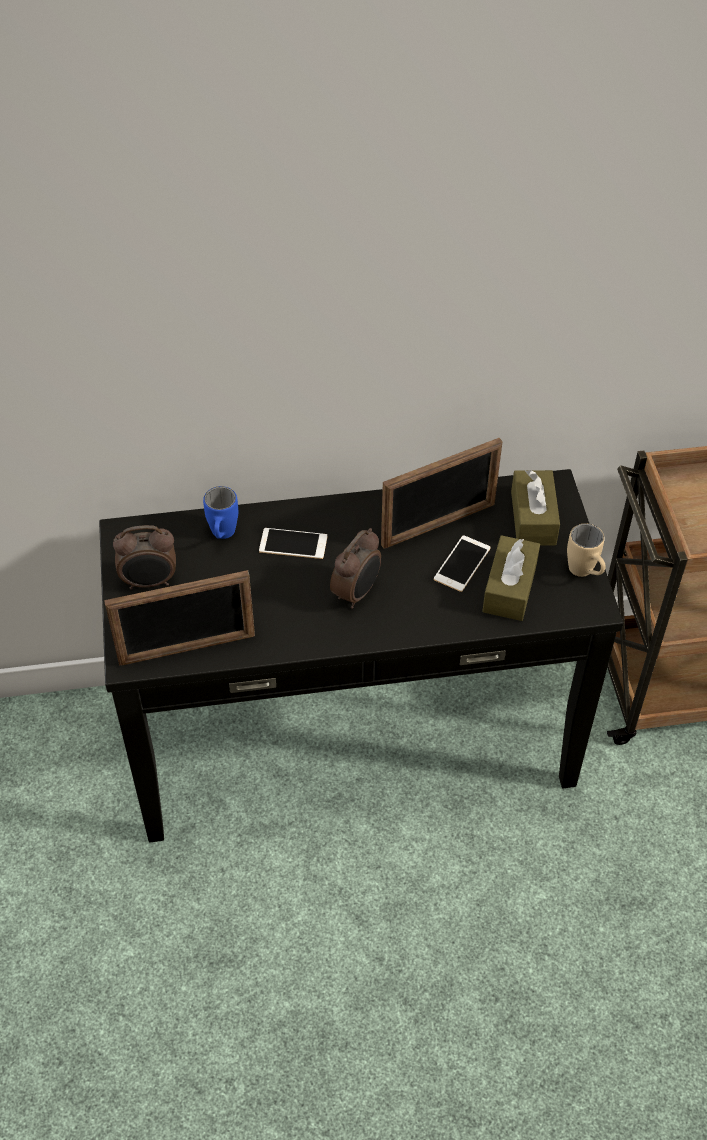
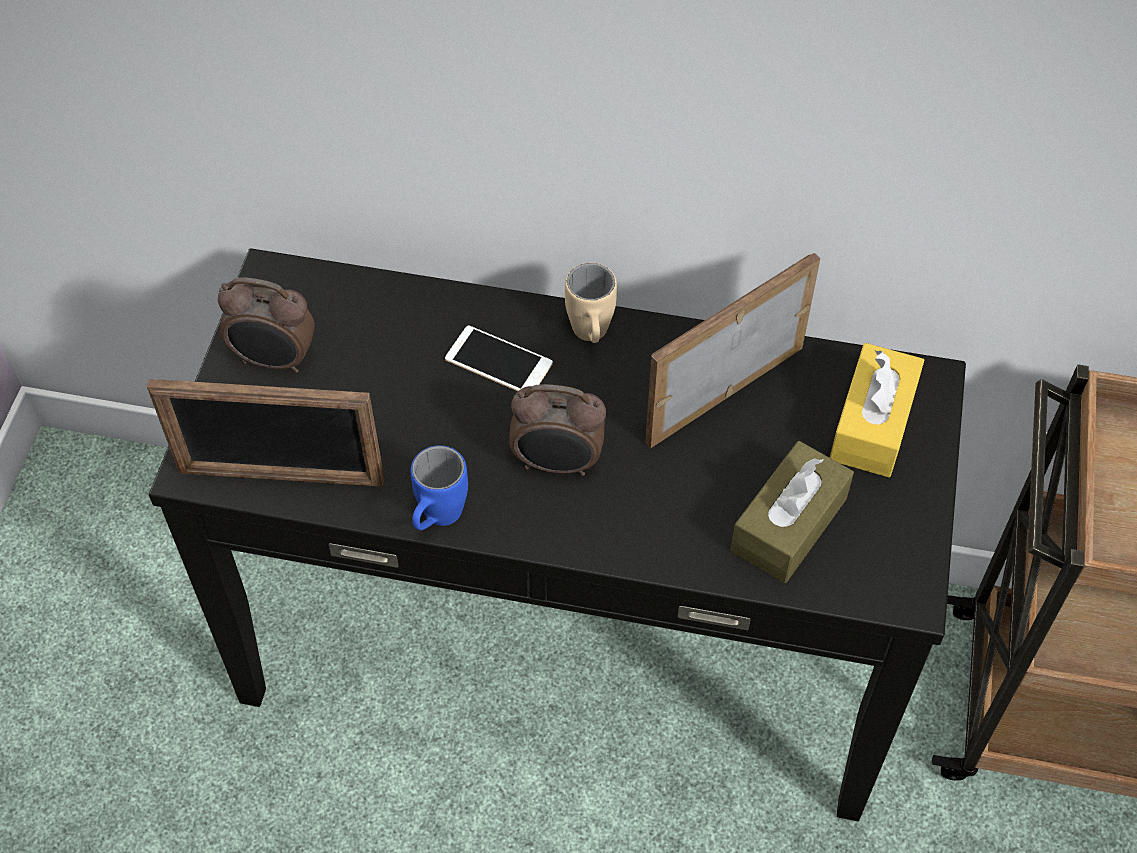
camera: 20 degrees right, 5 degrees up
blue mug [203,486,238,539] -> blue mug moved to [410,445,468,530]
alarm clock [330,528,381,609] -> alarm clock turned 45 degrees clockwise [509,384,606,476]
picture frame [381,437,503,549] -> picture frame turned 150 degrees clockwise [645,253,820,448]
phone [434,535,491,592] -> none
brown tissue box [511,470,560,545] -> yellow tissue box [830,343,924,477]
beige mug [567,524,606,577] -> beige mug moved to [565,263,617,343]

